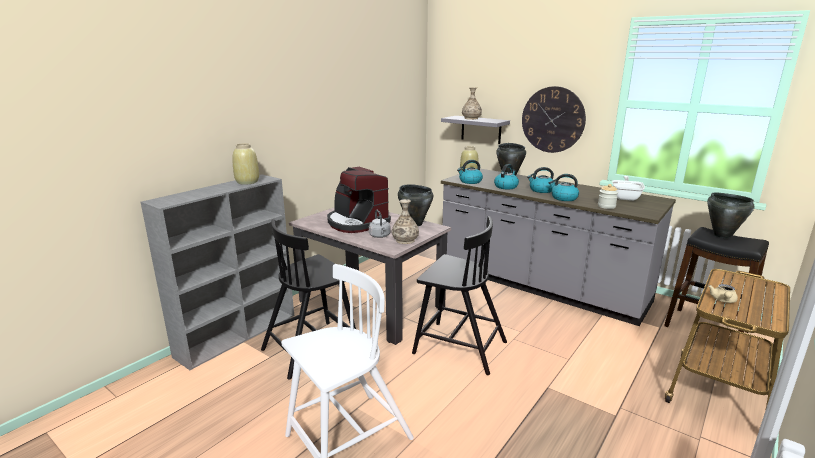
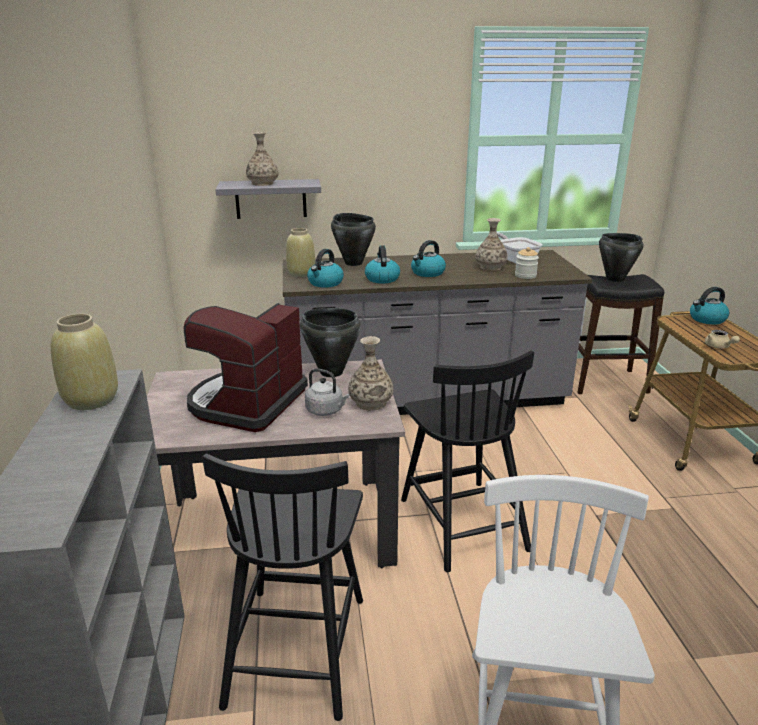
camera: 45 degrees left, 5 degrees up
coffee machine [327,167,391,233] -> coffee machine turned 105 degrees clockwise [183,303,308,432]
black chair [412,216,507,375] -> black chair turned 90 degrees clockwise [401,350,534,572]
wall clock [522,86,586,153] -> none
kettle [549,174,579,201] -> kettle moved to [690,287,729,325]
none -> vase [475,218,508,271]

